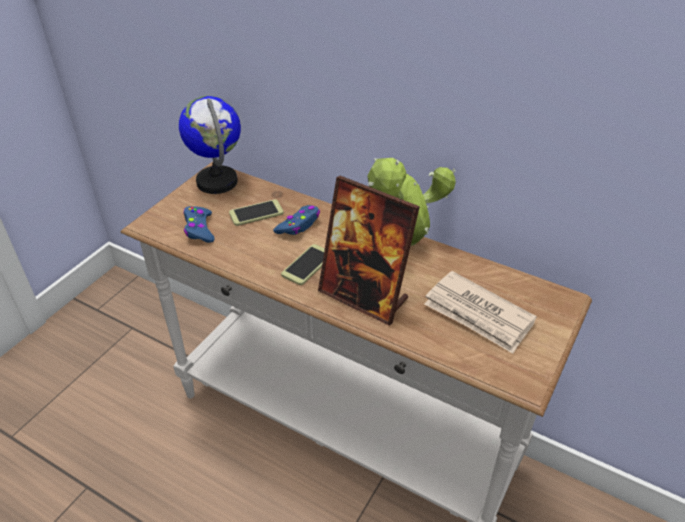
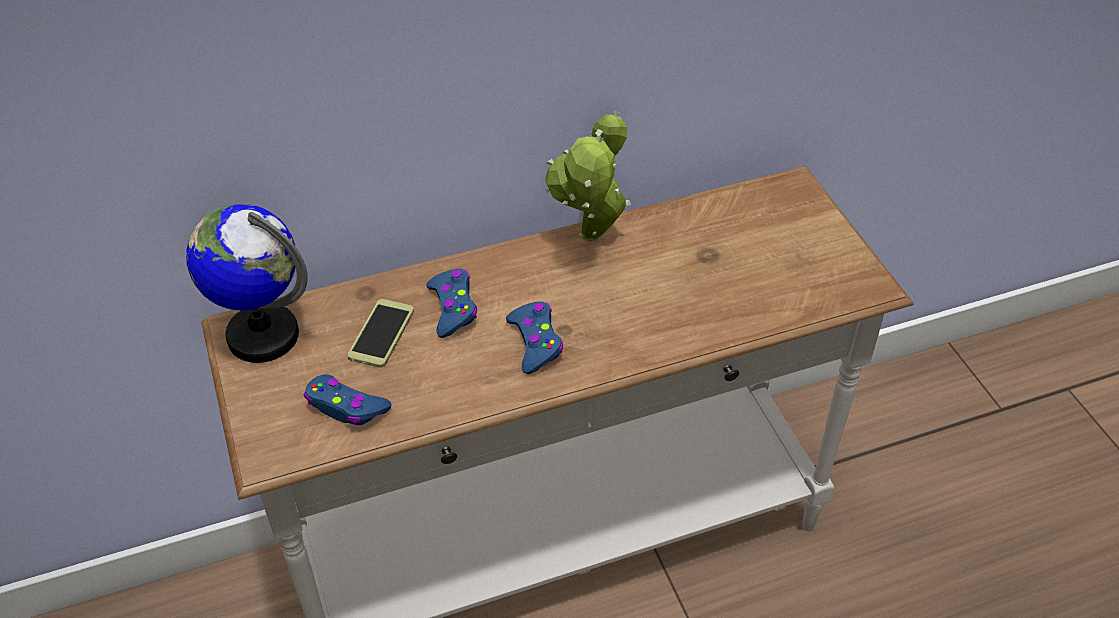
camera: 50 degrees left, 5 degrees up
phone [281,244,325,285] -> blue game controller [506,302,563,374]
picture frame [318,176,420,326] -> none
newspaper [424,271,537,354] -> none

